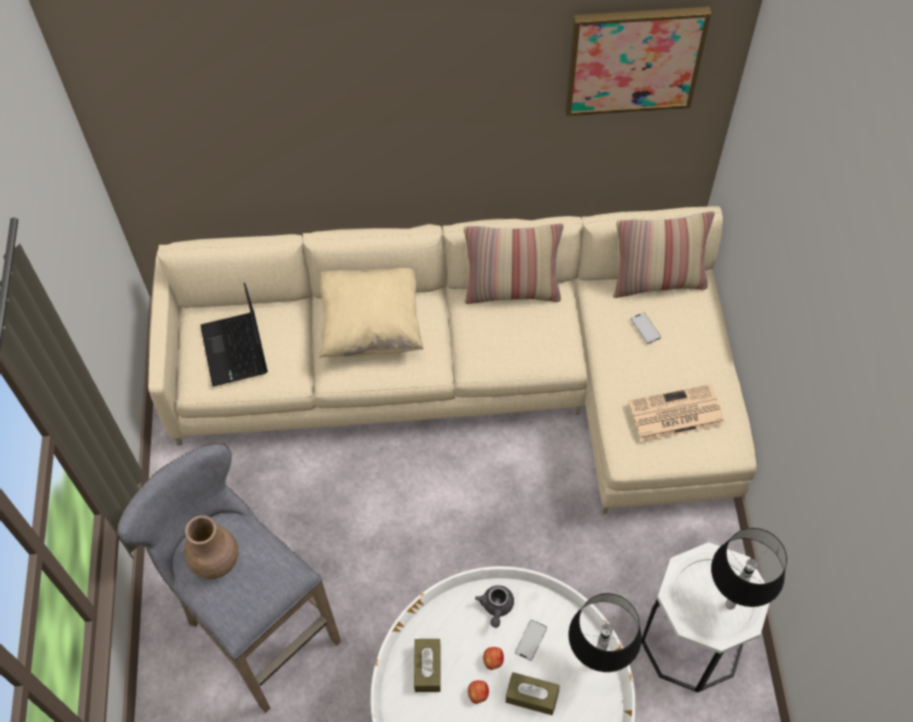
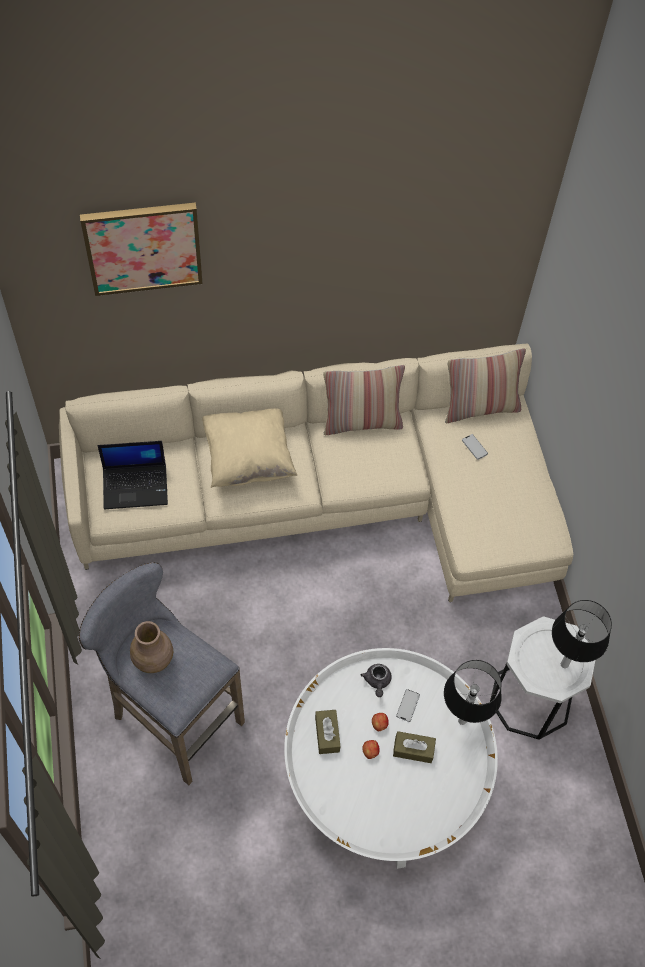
camera: 10 degrees left, 0 degrees up
laptop [200,283,268,387] -> laptop turned 75 degrees counterclockwise [98,441,168,509]
picture [565,7,712,116] -> picture moved to [80,202,203,296]
newspaper [628,384,725,442] -> none

